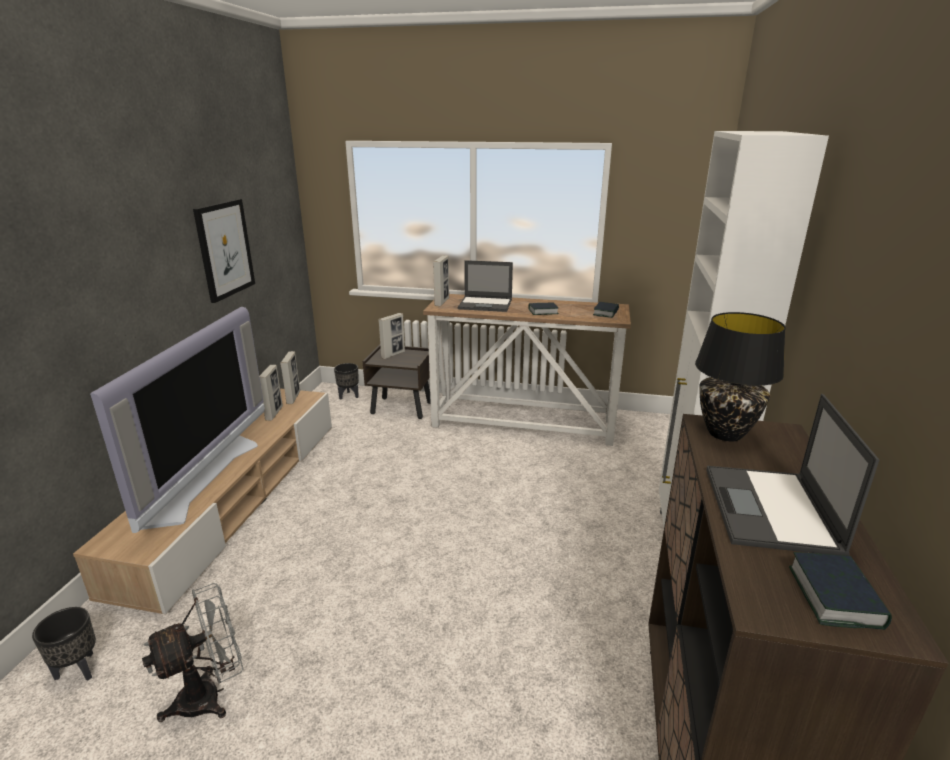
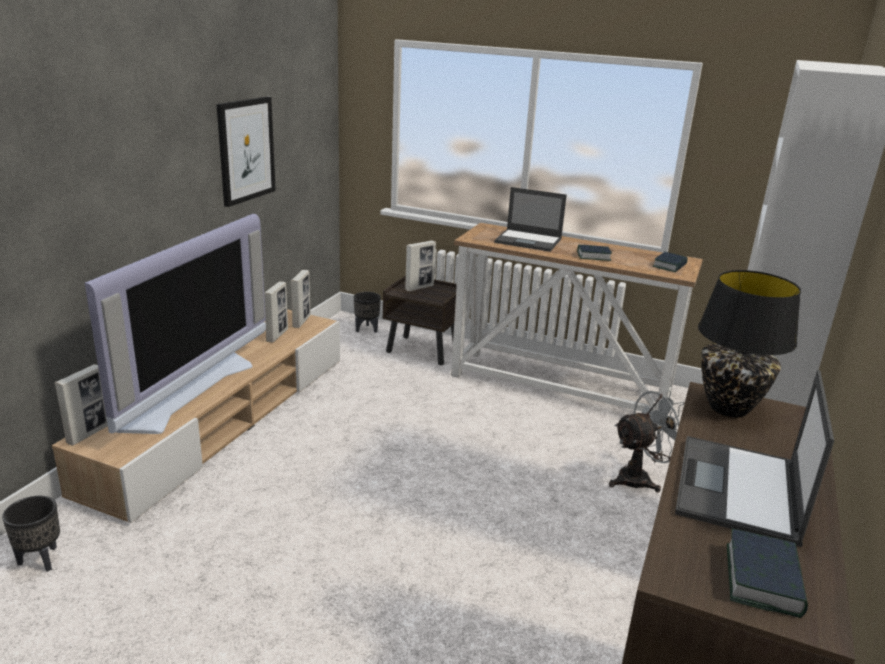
camera: 10 degrees right, 0 degrees up
grey fan [142,583,243,722] -> grey fan moved to [609,390,684,493]
picture frame [433,255,449,306] -> picture frame moved to [55,364,108,446]

